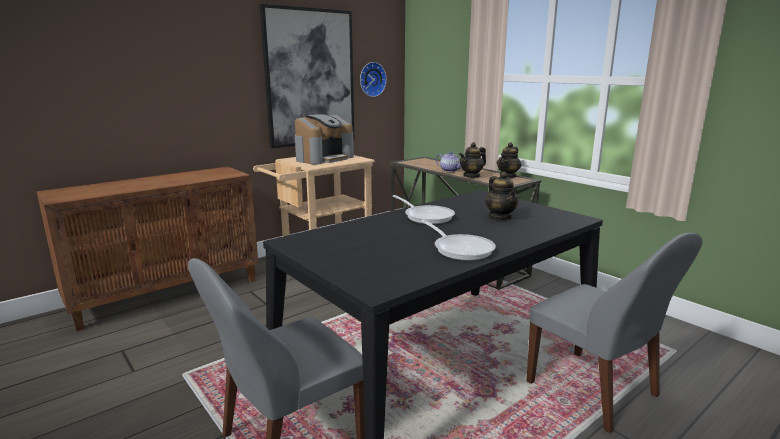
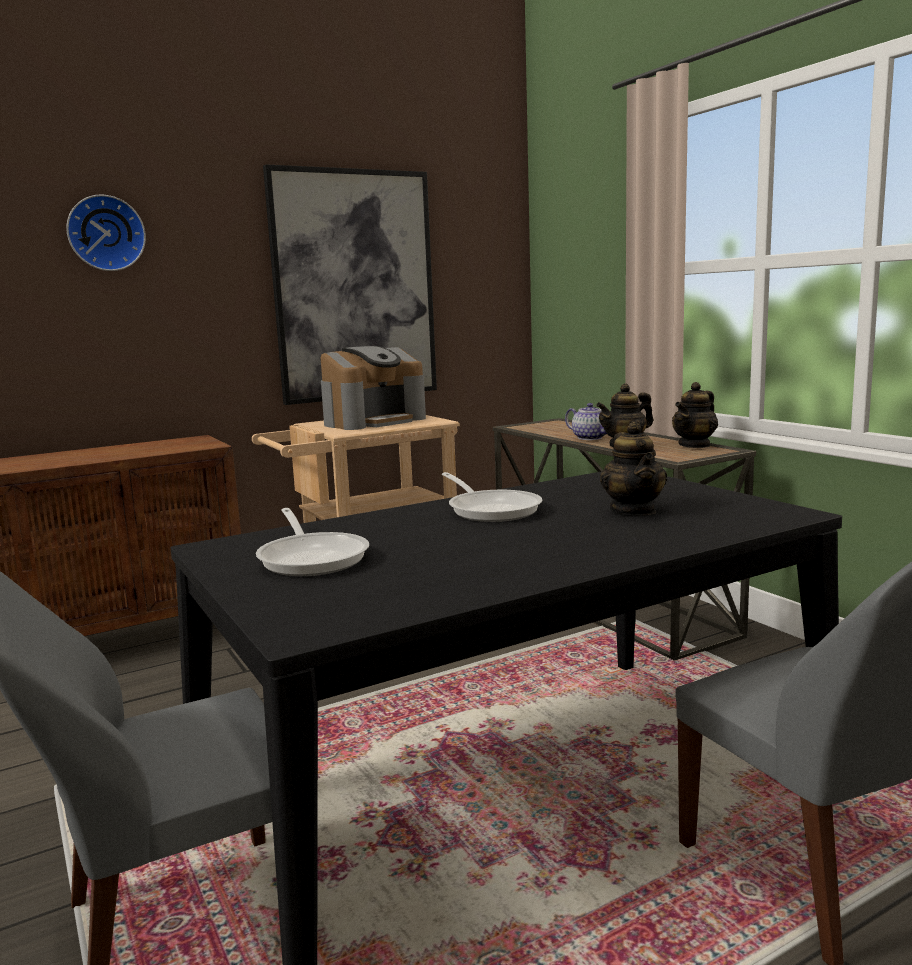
camera: 10 degrees right, 5 degrees down
wall clock [360,62,387,97] -> wall clock moved to [66,195,146,271]
frying pan [421,220,496,261] -> frying pan moved to [256,508,369,576]

